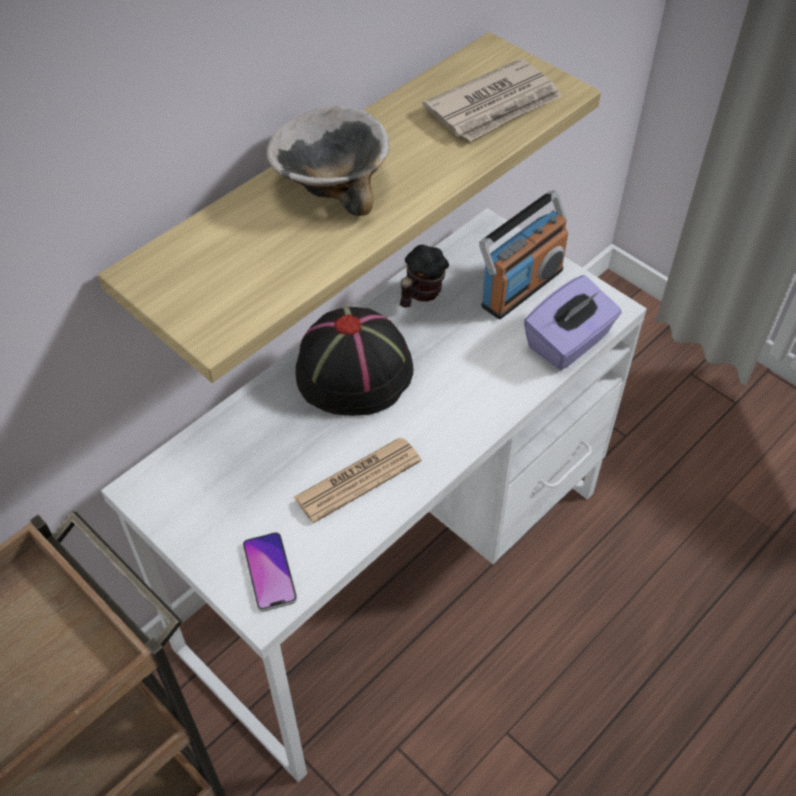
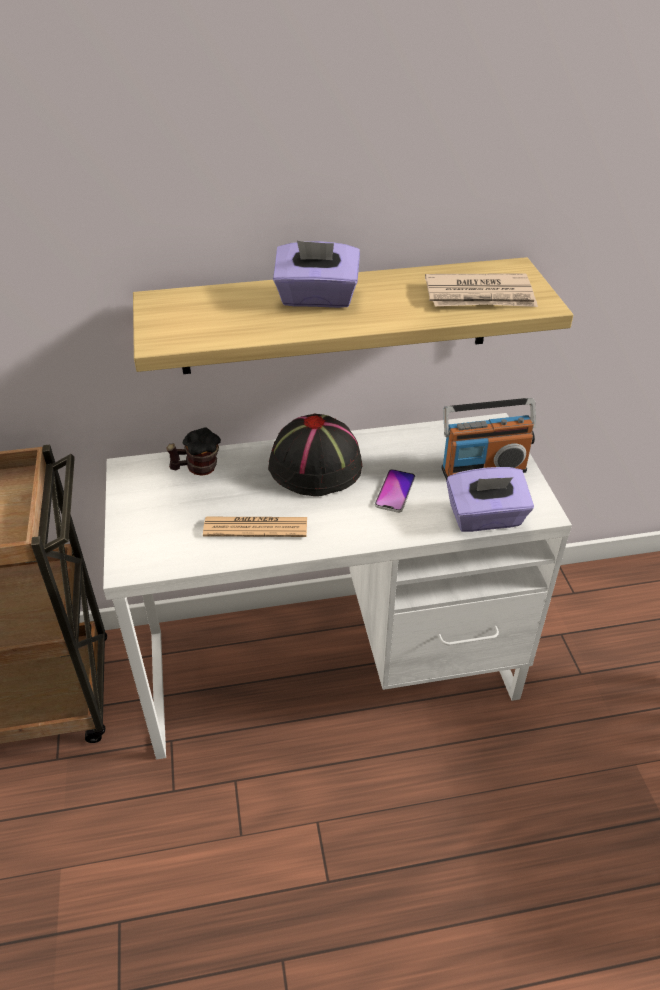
camera: 35 degrees right, 10 degrees down
phone [243,532,297,612] -> phone moved to [375,469,415,513]
bowl [266,106,390,216] -> purple tissue box [273,241,360,308]
mug [400,245,449,308] -> mug moved to [166,427,221,476]

